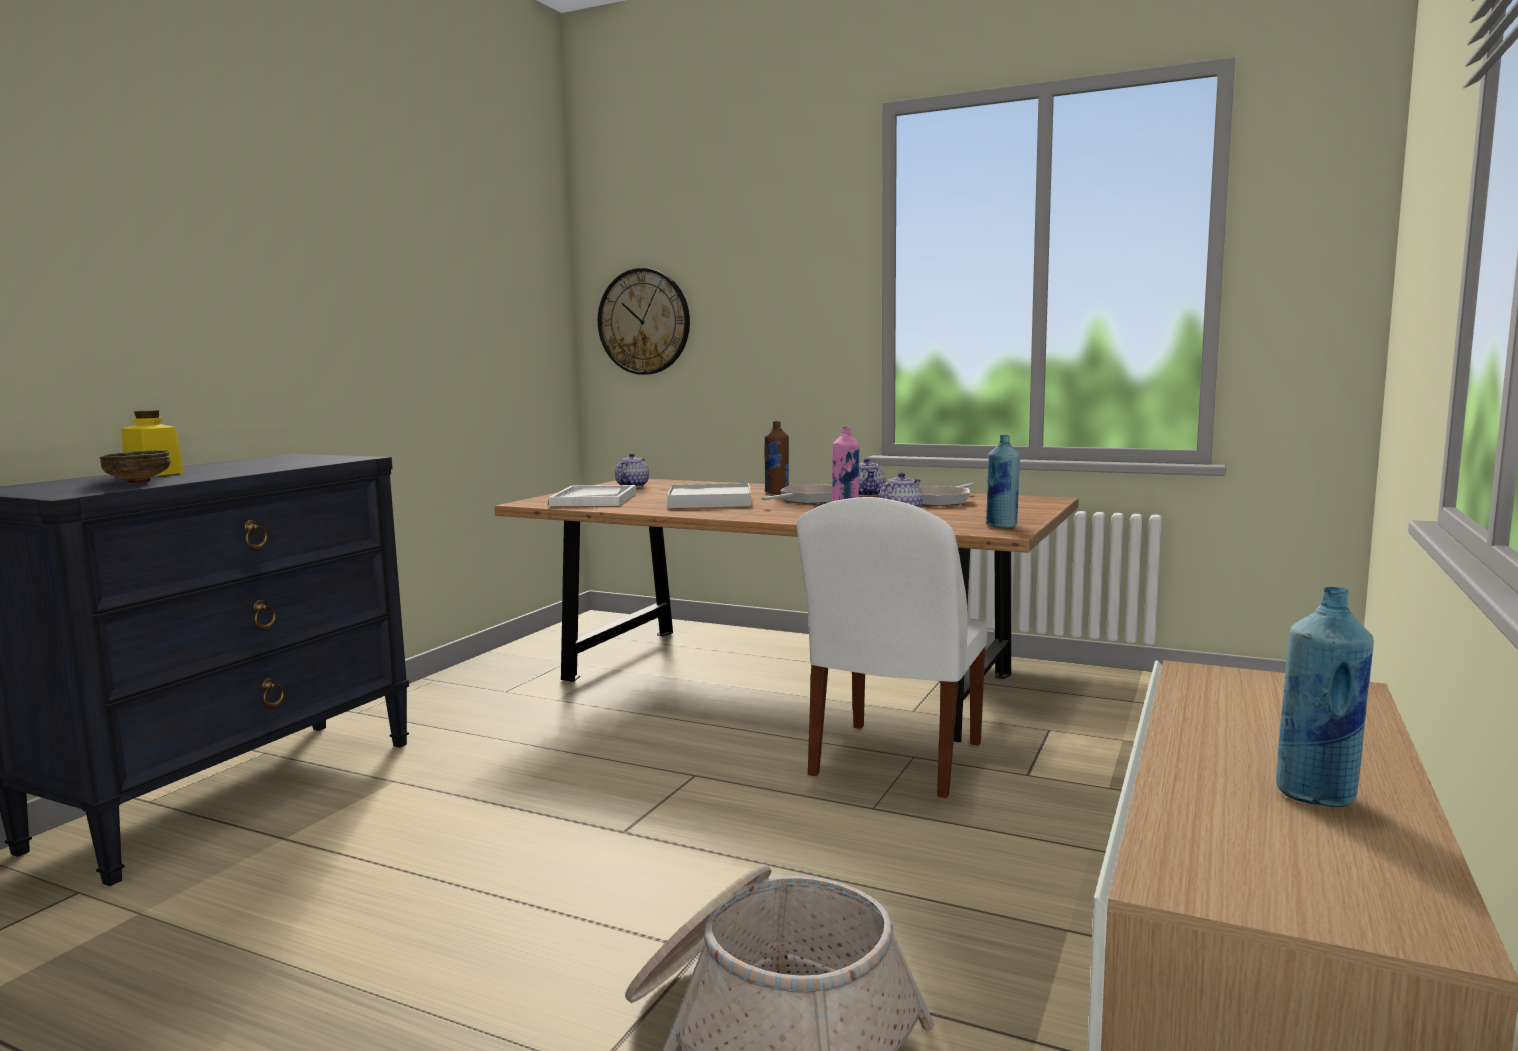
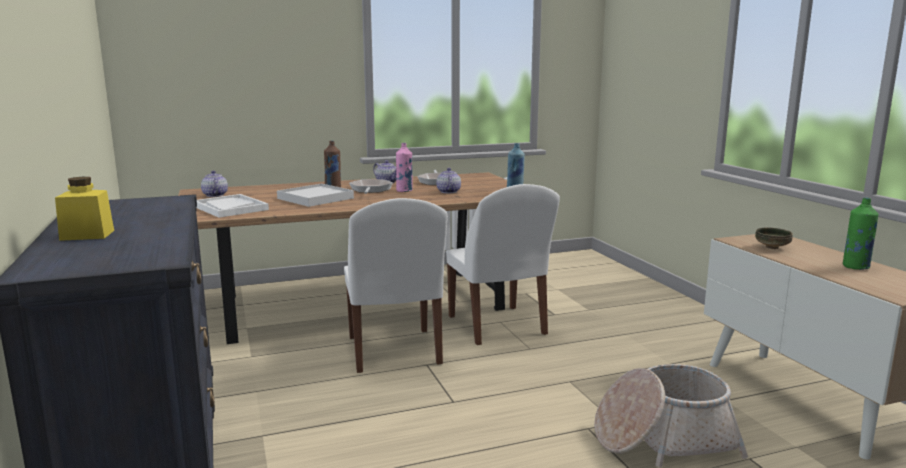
camera: 45 degrees left, 5 degrees up
bowl [100,450,170,484] -> bowl moved to [755,227,793,249]
wall clock [598,268,690,375] -> none
blue bottle [1276,587,1374,807] -> green bottle [843,198,878,270]
none -> white chair [344,198,448,373]

